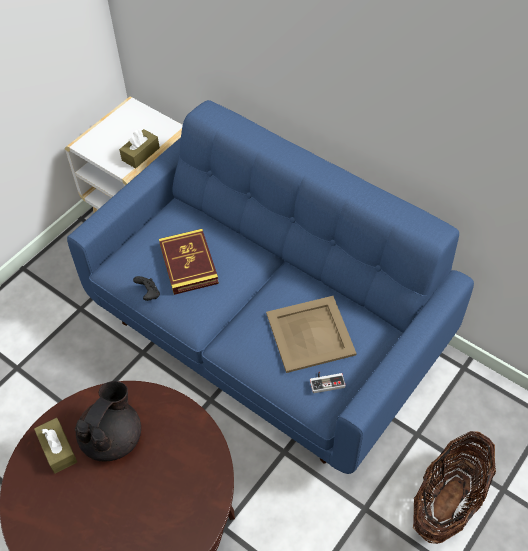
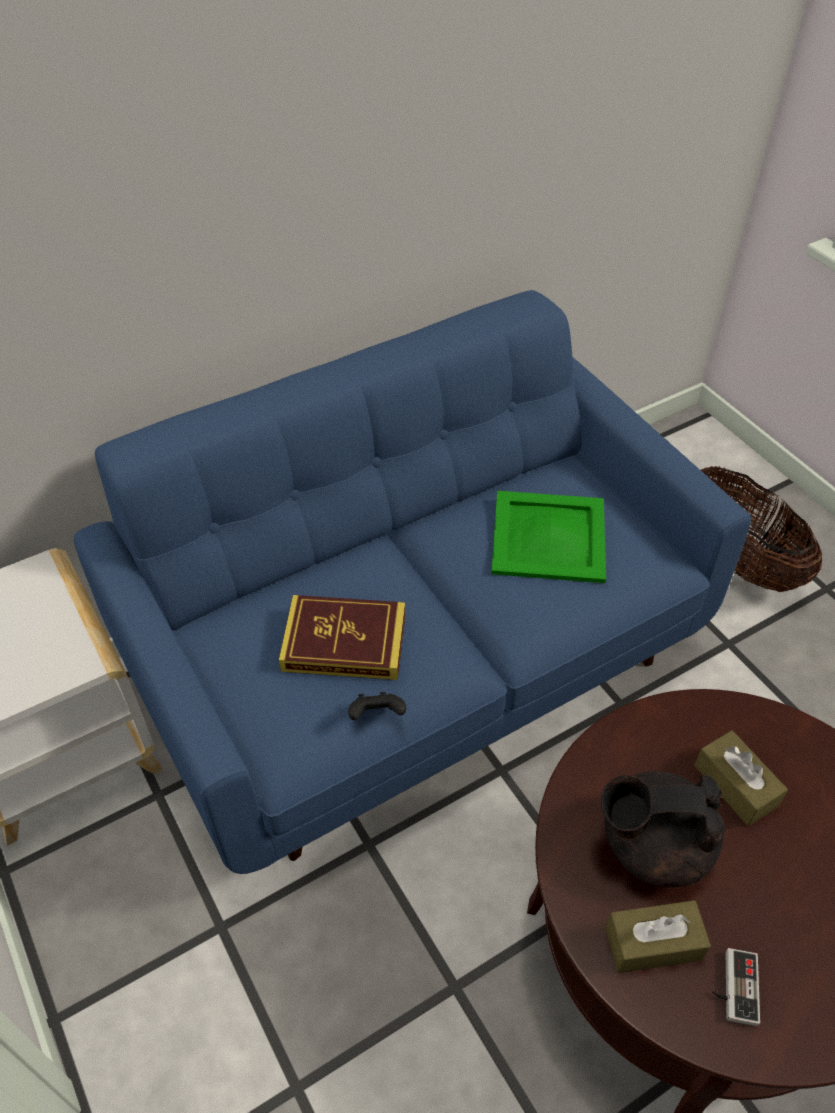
camera: 70 degrees left, 5 degrees down
black teapot [75,381,141,461] -> black teapot turned 45 degrees counterclockwise [601,771,727,887]
brown tissue box [119,129,160,168] -> brown tissue box moved to [694,730,788,826]
beige tray [266,296,357,373] -> green tray [491,491,606,583]
game controller [310,372,346,393] -> game controller moved to [712,948,760,1026]

